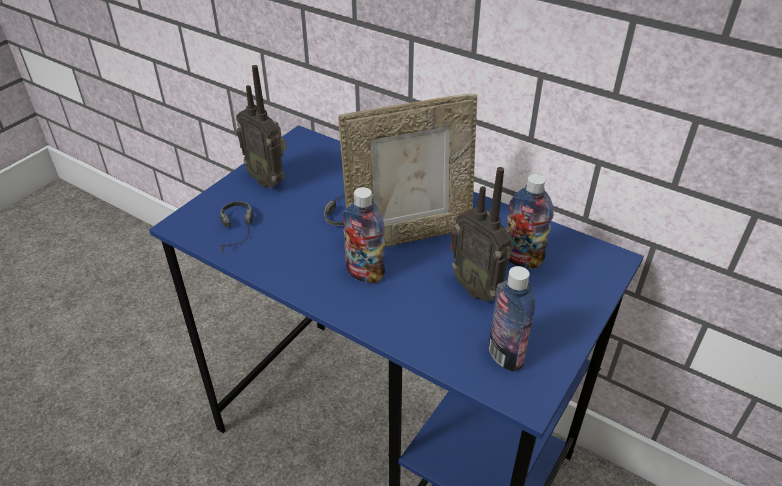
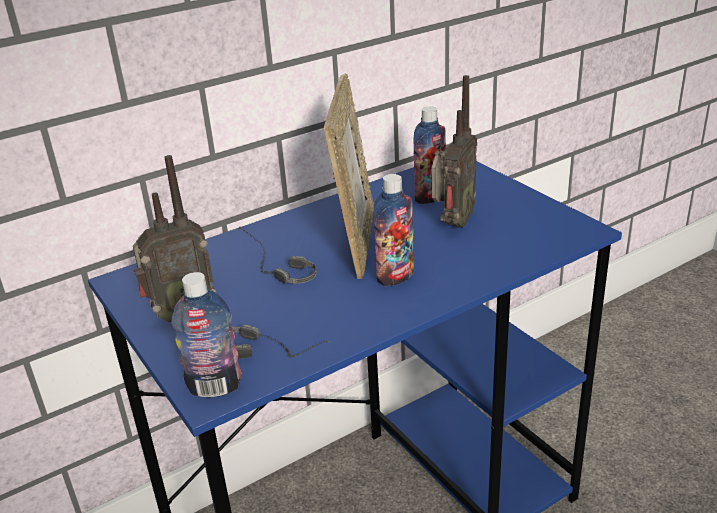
camera: 65 degrees left, 10 degrees down
radio [450,167,512,301] -> radio turned 45 degrees counterclockwise [432,75,477,228]
bottle [488,266,535,372] -> bottle moved to [172,272,242,397]

